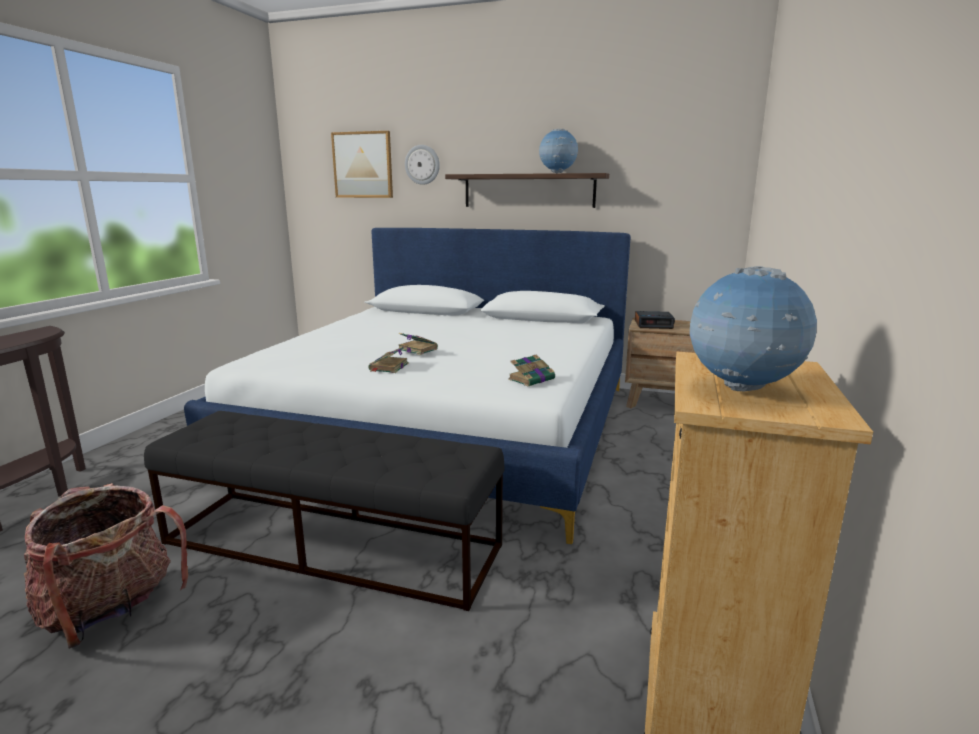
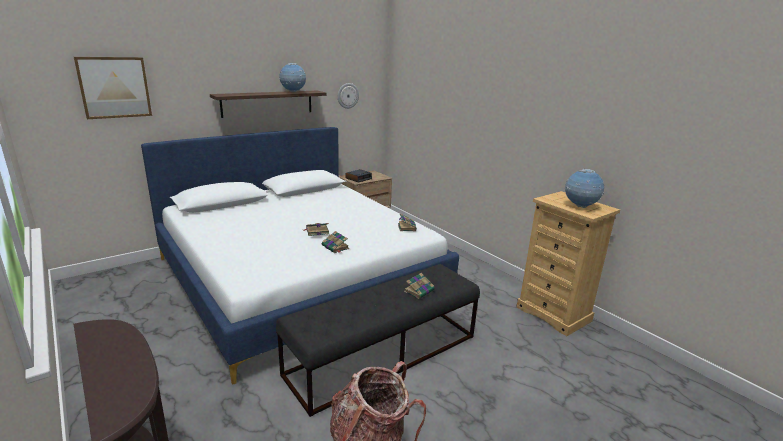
camera: 55 degrees left, 5 degrees up
wall clock [405,145,440,185] -> wall clock moved to [338,83,359,109]
none -> book [404,273,435,299]

